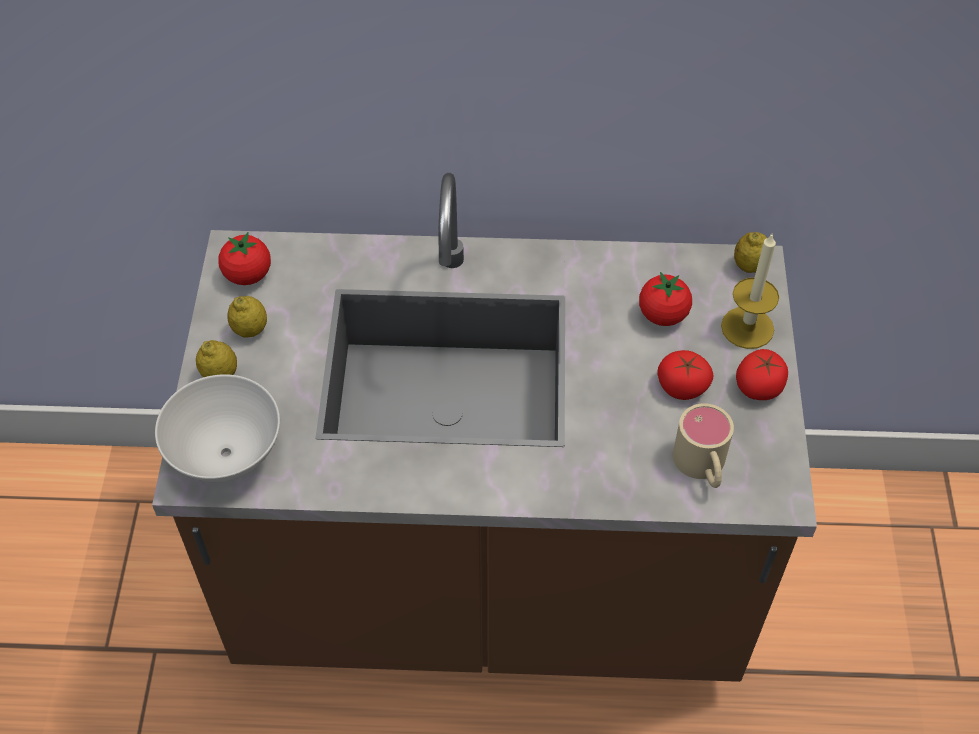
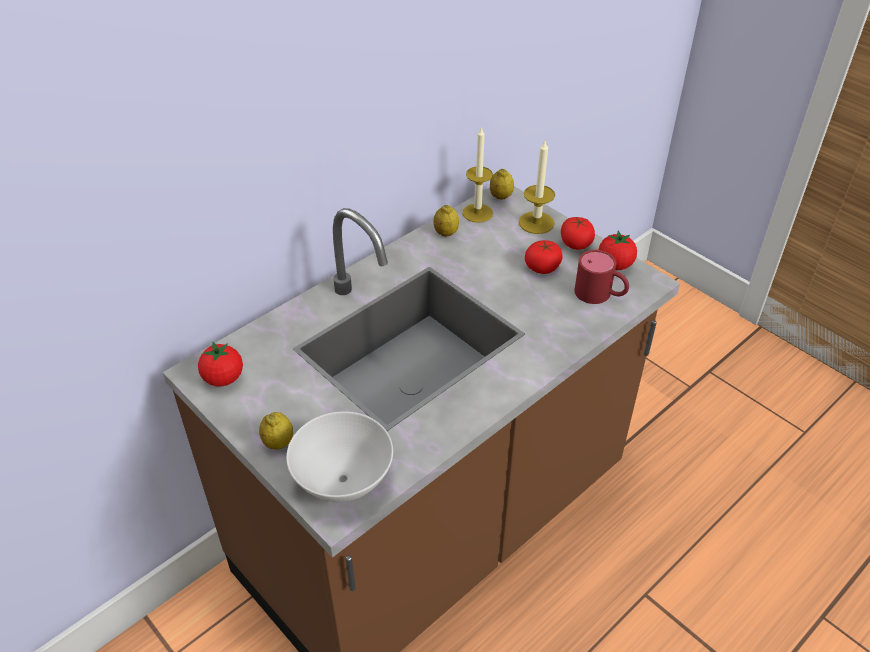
camera: 45 degrees left, 10 degrees down
lemon [227,296,267,338] -> lemon moved to [434,205,459,236]
tomato [639,272,692,326] -> tomato moved to [599,230,637,270]
beige mug [673,403,734,488] -> red mug [574,250,629,304]
none -> candle [462,126,493,223]

